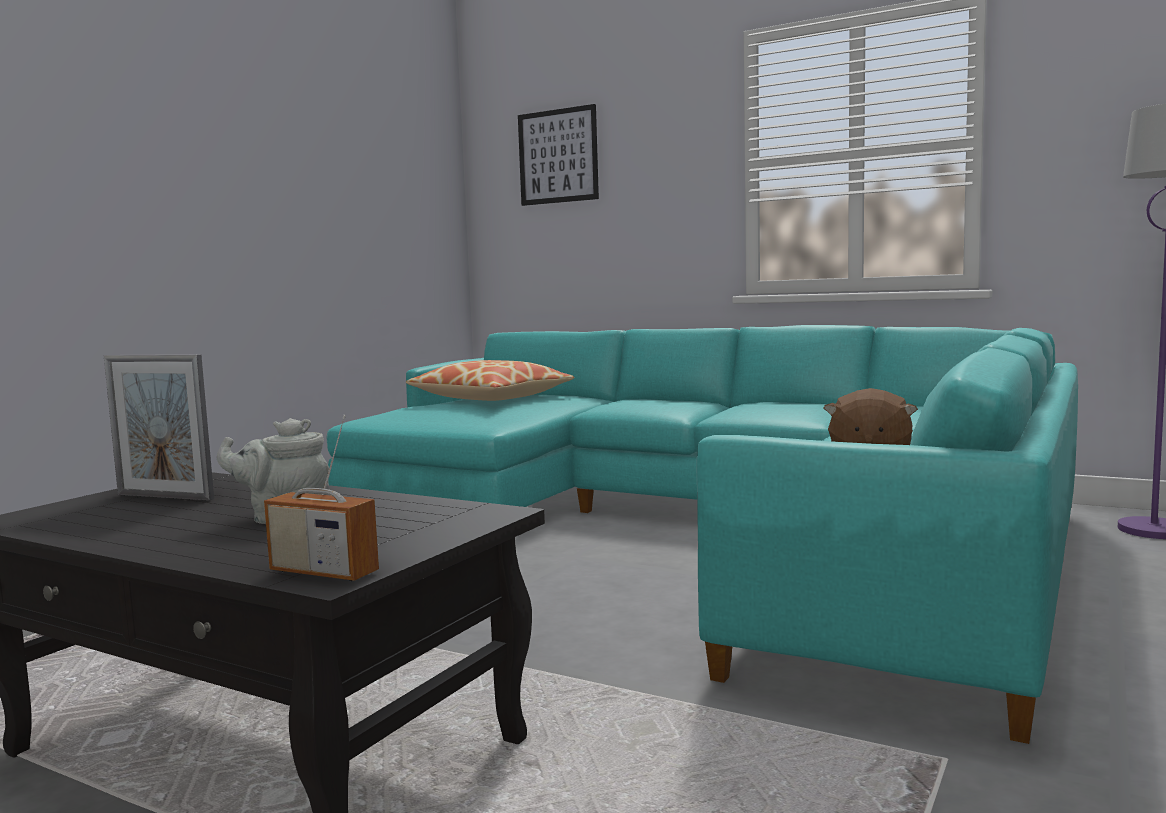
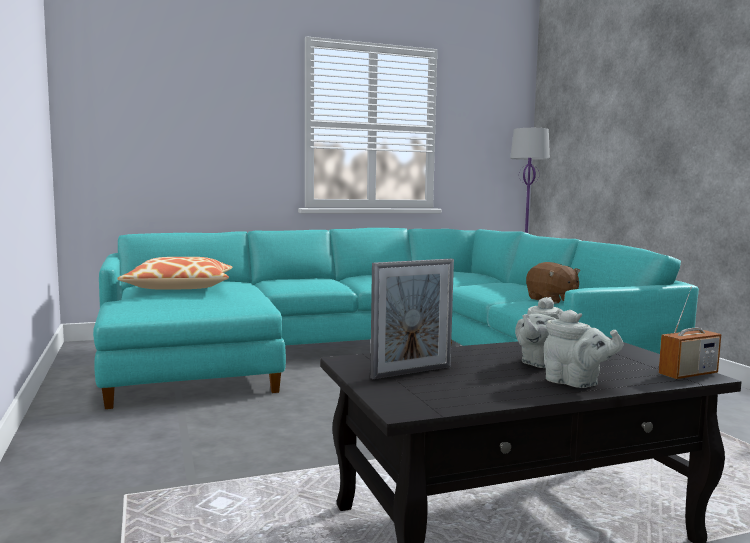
camera: 50 degrees left, 0 degrees up
picture [518,104,599,206] -> none
none -> grey teapot [544,309,624,388]

